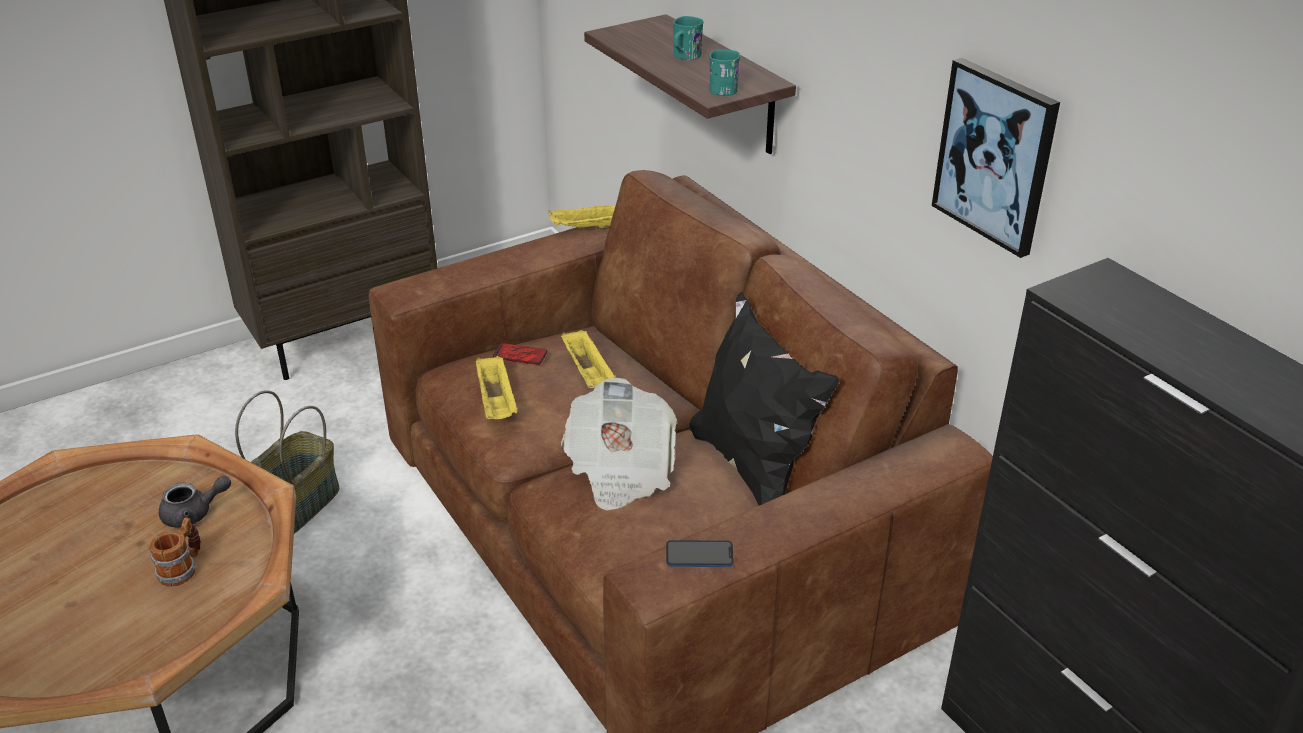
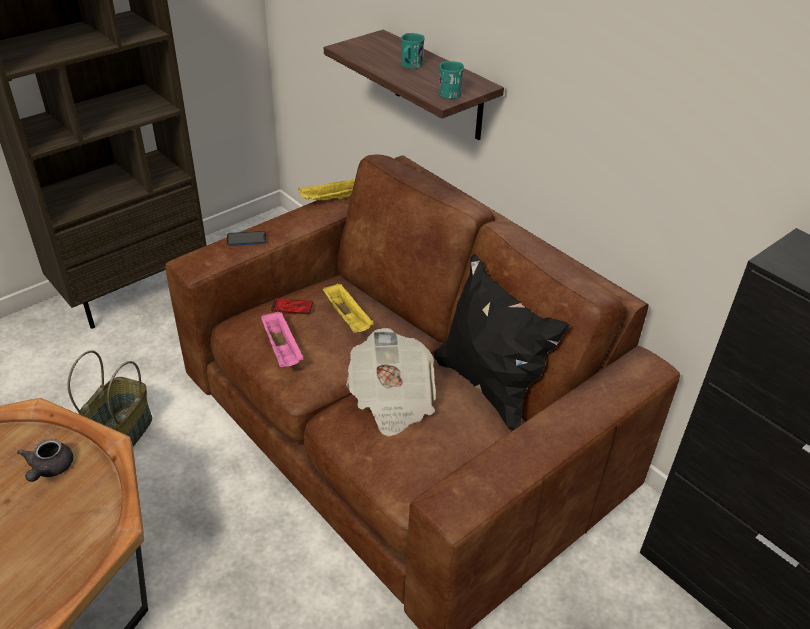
camera: 10 degrees left, 5 degrees up
mug [149,517,201,587] -> none
grey teapot [159,476,231,528] -> grey teapot turned 120 degrees clockwise [17,439,73,482]
yellow tray [476,356,517,419] -> pink tray [261,311,304,367]
phone [666,540,734,567] -> phone moved to [227,231,266,246]
picture [932,58,1060,258] -> none

